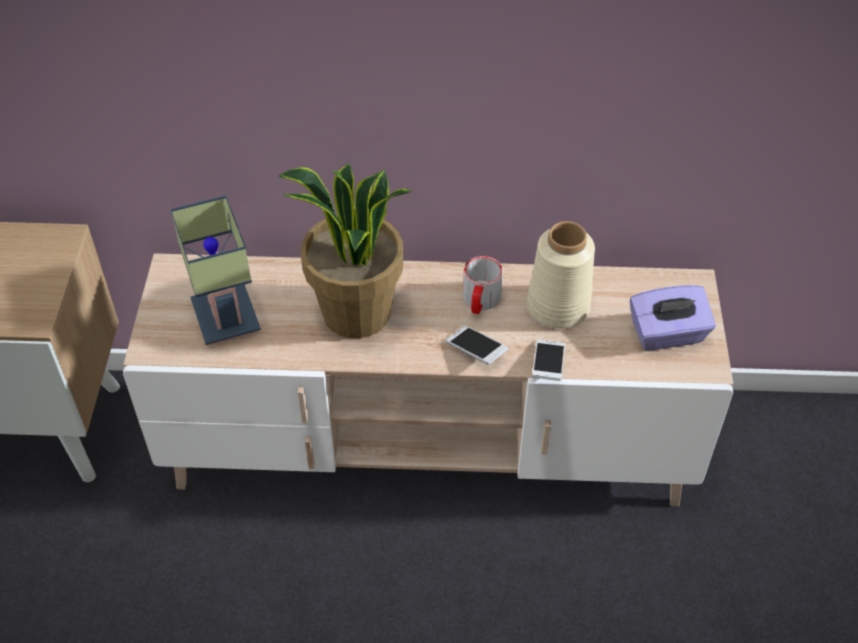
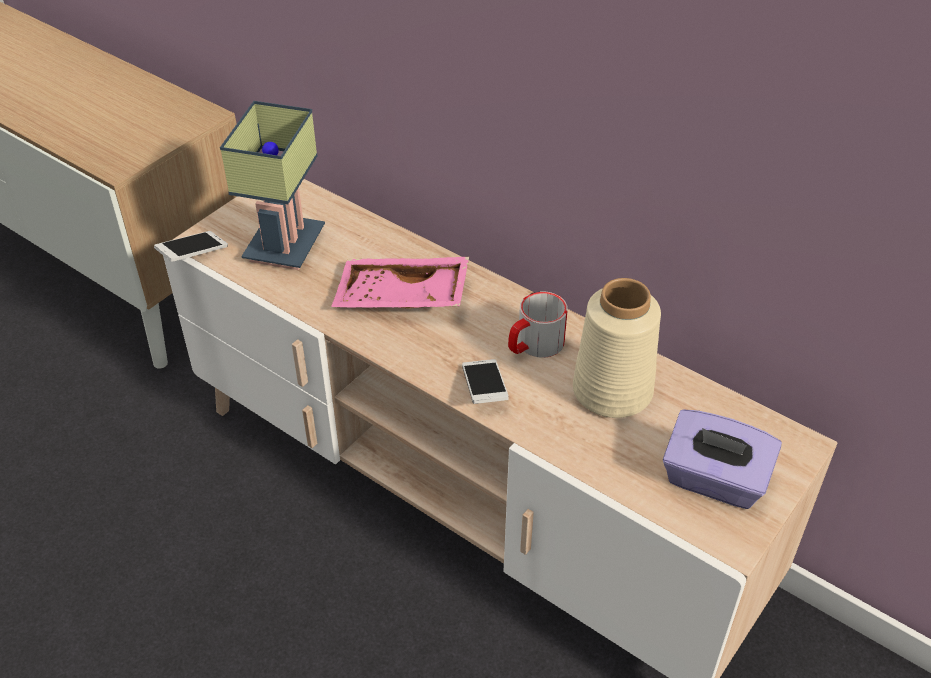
camera: 35 degrees right, 5 degrees down
potted plant [279,163,413,338] -> pink tray [331,257,469,308]
phone [532,340,565,381] -> phone moved to [154,231,228,262]

